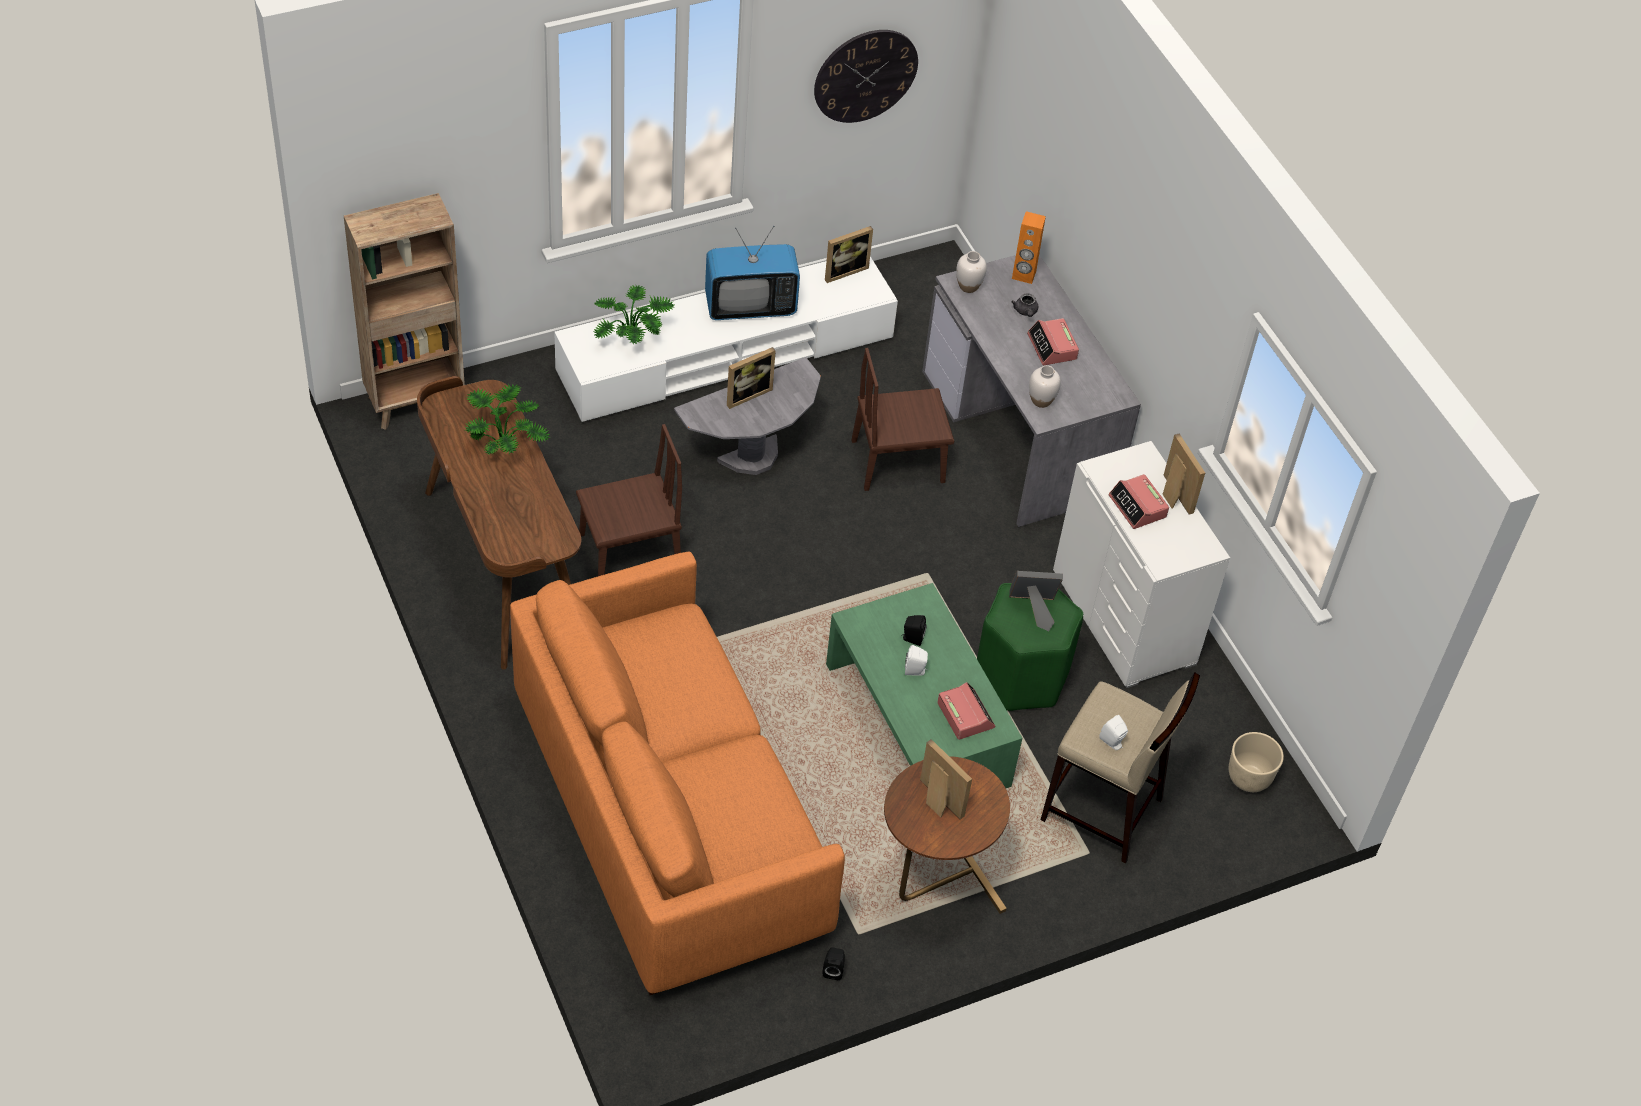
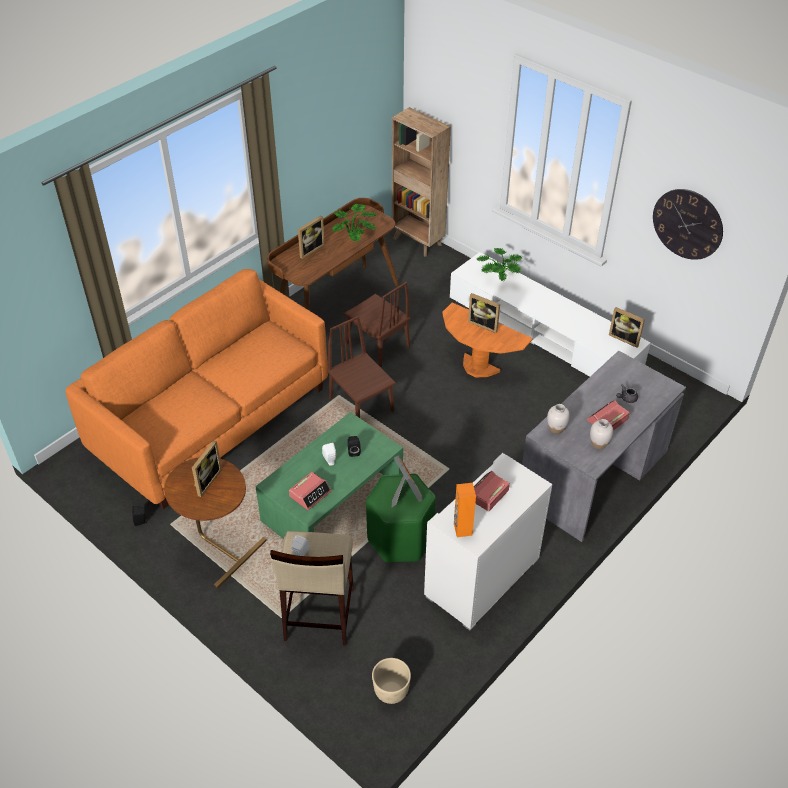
camera: 70 degrees right, 5 degrees down
grey side table [674,357,821,475] -> orange side table [442,302,533,377]
television [705,226,800,320] -> none
brown chair [852,348,954,491] -> brown chair moved to [327,316,396,418]
white vase [956,251,987,293] -> white vase moved to [590,419,613,449]
orange speaker [1012,211,1046,284] -> orange speaker moved to [454,483,476,537]
picture frame [1163,434,1205,515] -> picture frame moved to [298,216,325,259]

